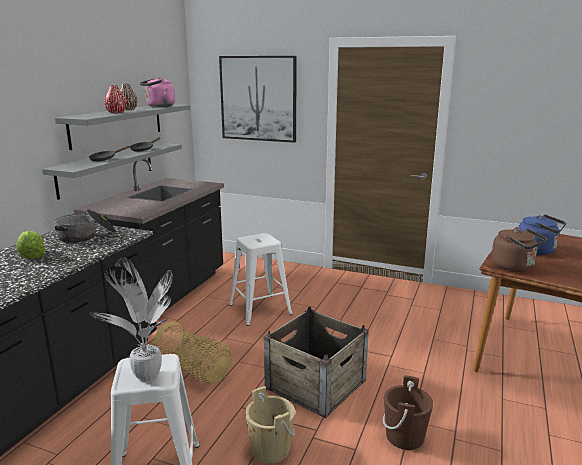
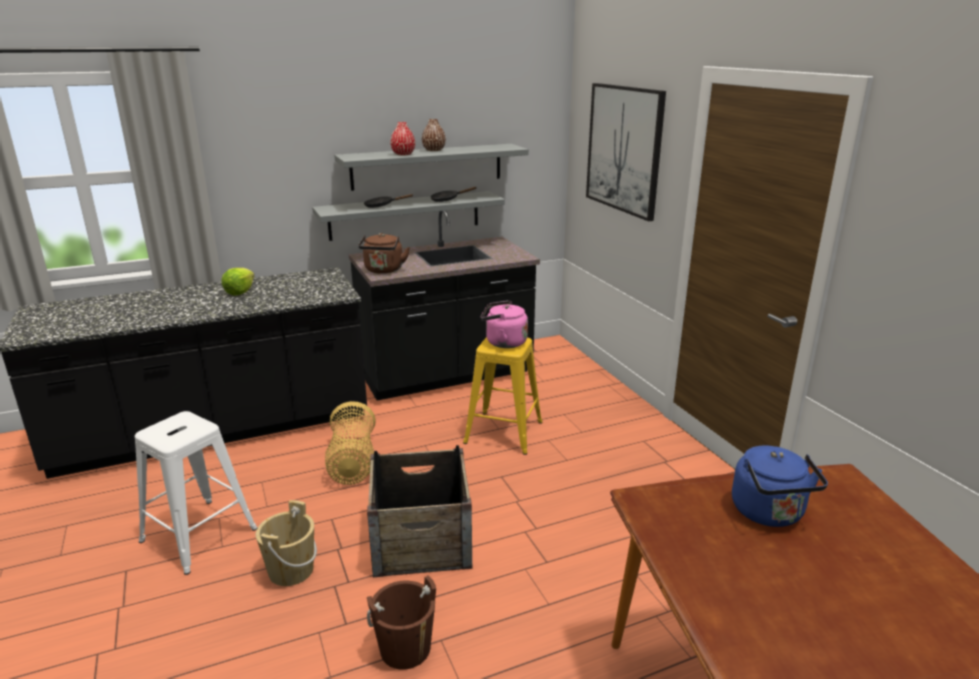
camera: 45 degrees right, 5 degrees up
cooking pot [54,209,116,243] -> none
potted plant [90,258,173,382] -> none
pink kettle [140,77,175,107] -> pink kettle moved to [480,301,528,348]
white stool [229,233,293,326] -> yellow stool [463,337,543,455]
brown kettle [491,228,547,272] -> brown kettle moved to [358,233,410,274]

